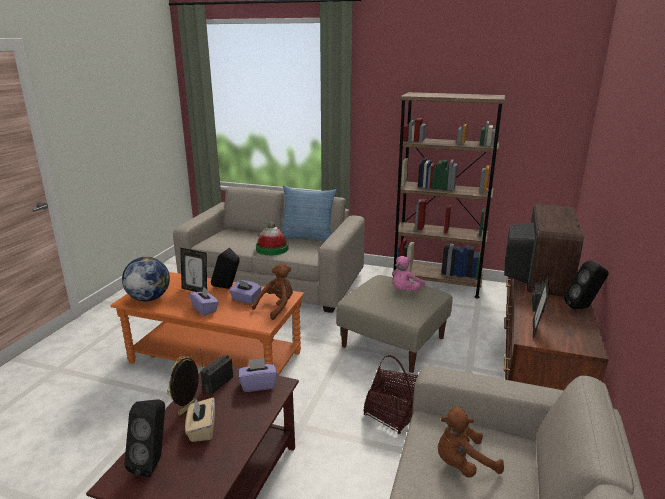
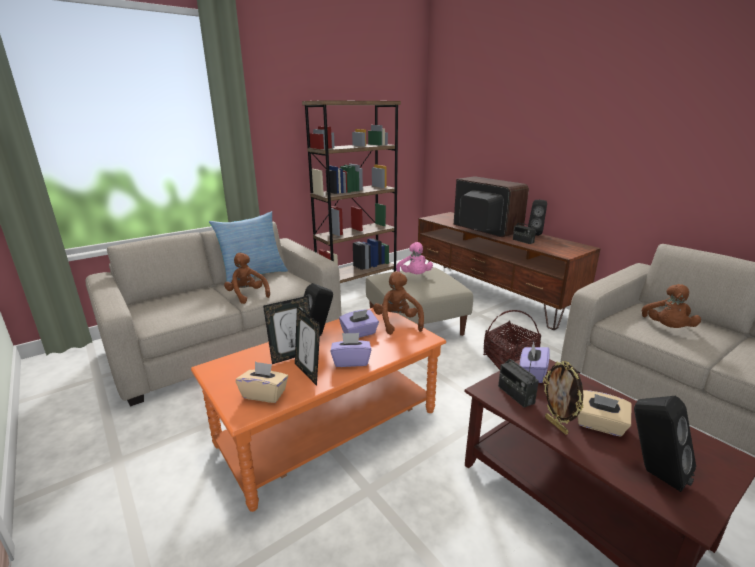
camera: 55 degrees left, 0 degrees up
globe [122,257,170,301] -> beige tissue box [236,361,288,403]
hat [256,222,288,255] -> brown plush toy [224,253,270,304]
picture frame [533,275,550,339] -> picture frame moved to [295,306,320,386]

